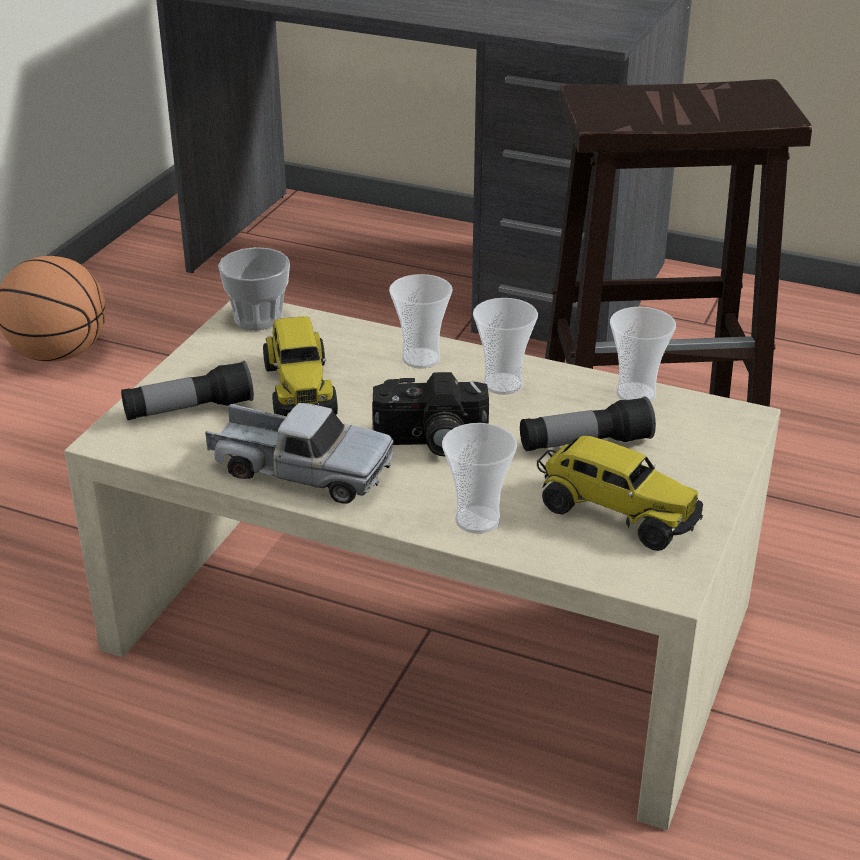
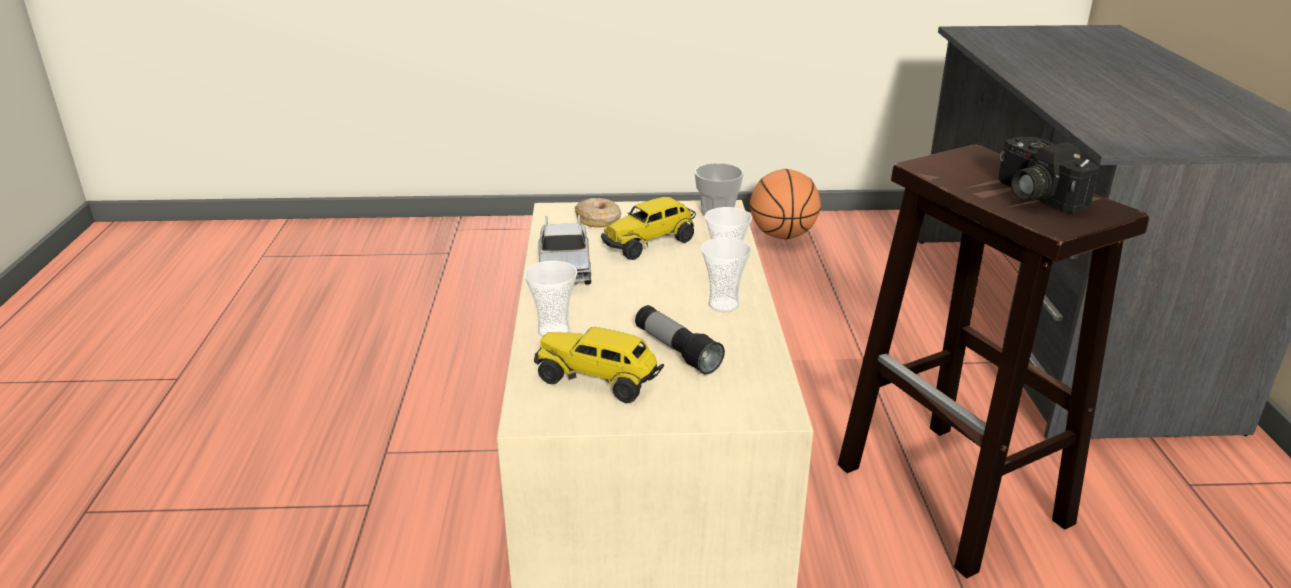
camera: 65 degrees right, 5 degrees down
flashlight [121,361,254,420] -> donut [575,198,621,227]
camera [372,372,489,457] -> camera moved to [998,137,1099,214]
toy truck [537,436,703,551] -> toy truck turned 105 degrees clockwise [534,327,664,403]
cup [610,307,676,402] -> none

